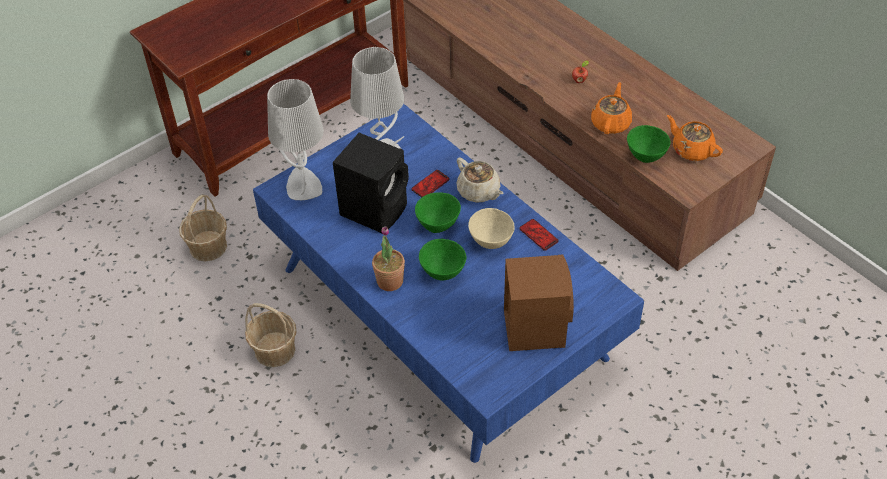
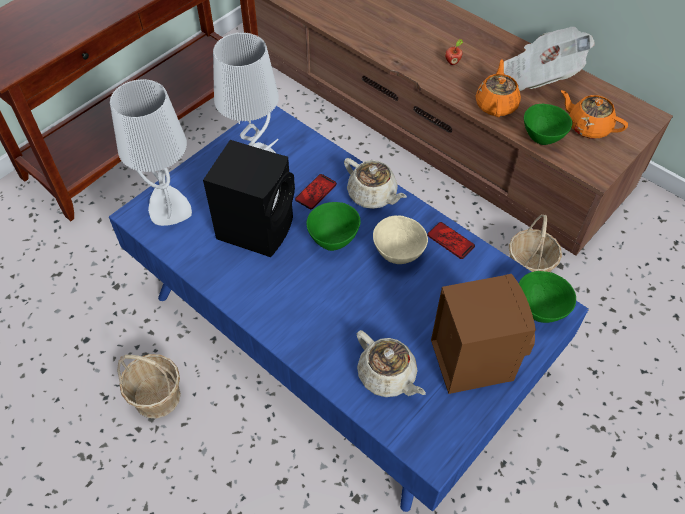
camera: 10 degrees left, 5 degrees up
basket [179,195,227,261] -> basket moved to [509,214,562,272]
potted plant [372,226,405,291] -> none
green bowl [419,239,466,281] -> green bowl moved to [519,271,576,323]
none -> beige teapot [357,330,426,397]
none -> newspaper [504,27,595,91]

